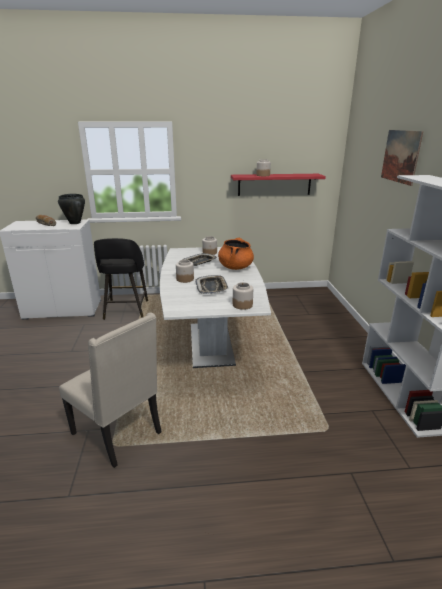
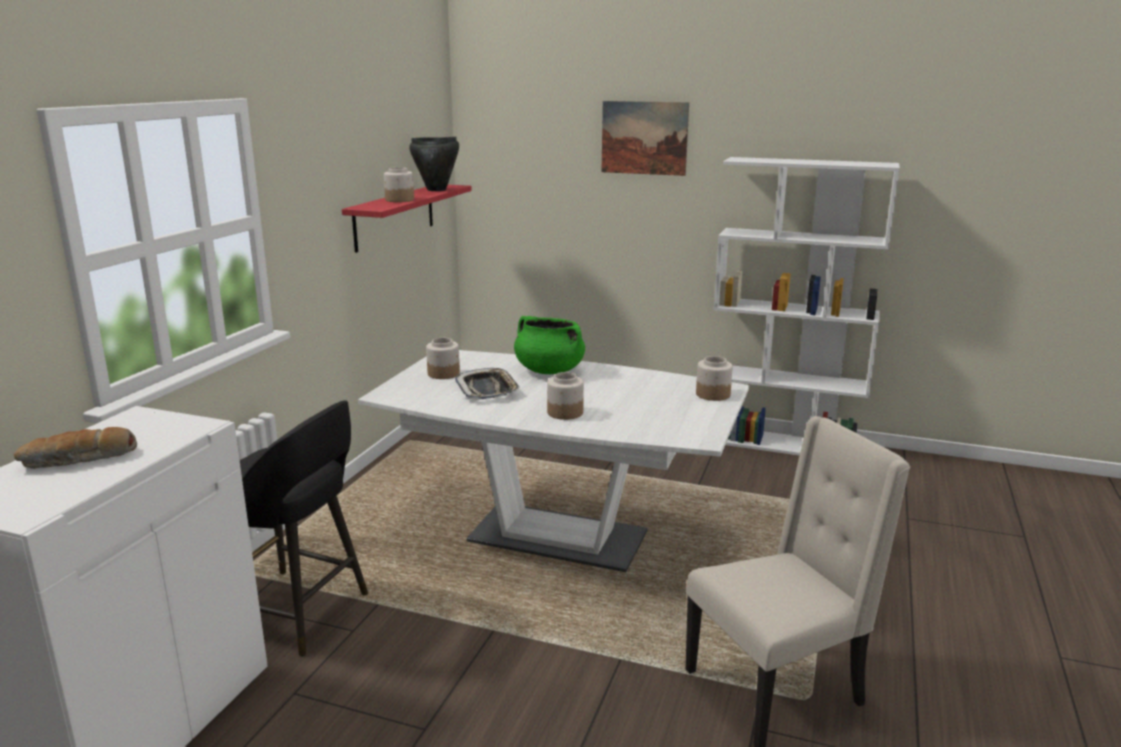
camera: 65 degrees left, 5 degrees down
black cooking pot [58,194,85,224] -> black cooking pot moved to [409,136,459,191]
tray [195,275,228,294] -> none
orange cooking pot [218,238,254,270] -> green cooking pot [514,316,585,374]

